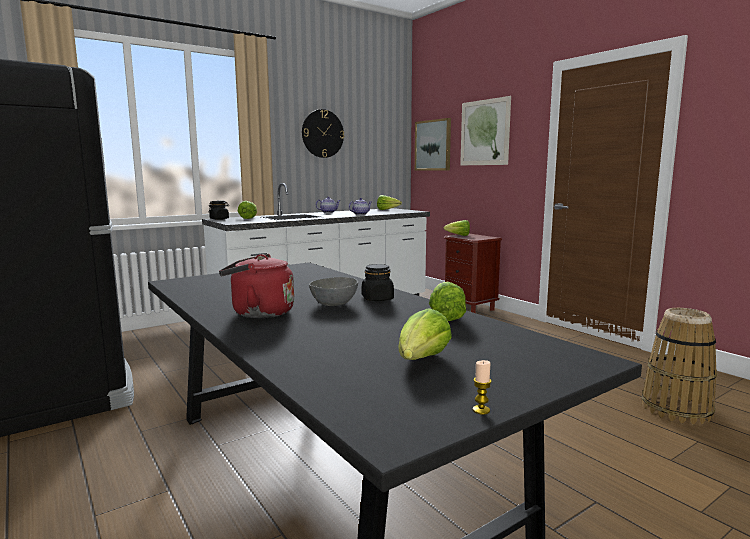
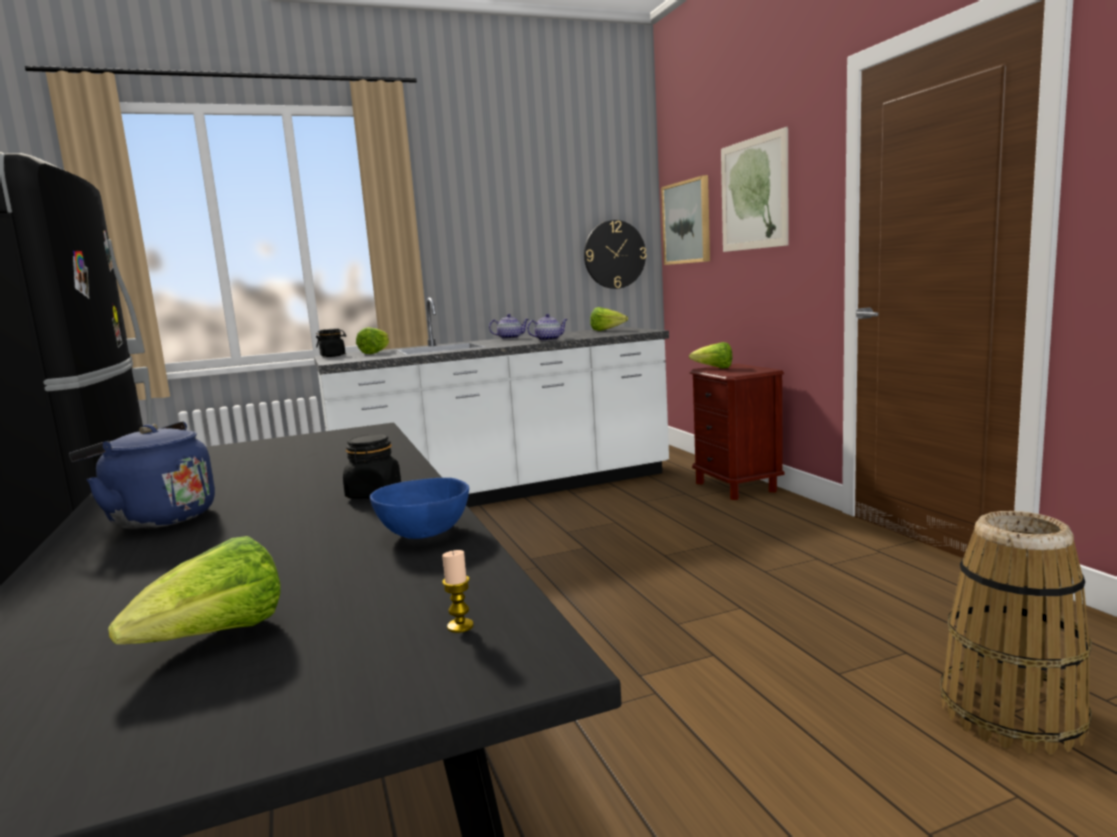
camera: 15 degrees right, 0 degrees up
red kettle [219,254,294,318] -> blue kettle [69,421,215,529]
wall clock [302,109,344,158] -> wall clock moved to [584,220,647,289]
grey bowl [309,277,358,306] -> none
lettuce [429,282,466,321] -> blue bowl [370,478,469,539]
candle [473,360,492,415] -> candle moved to [442,550,474,633]

